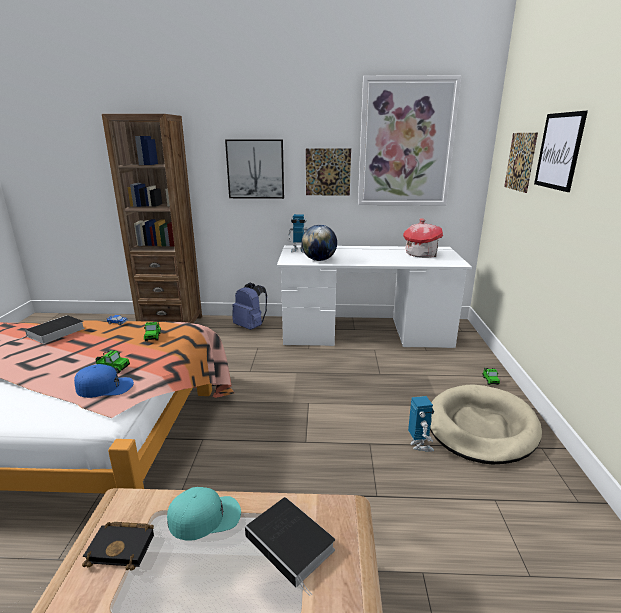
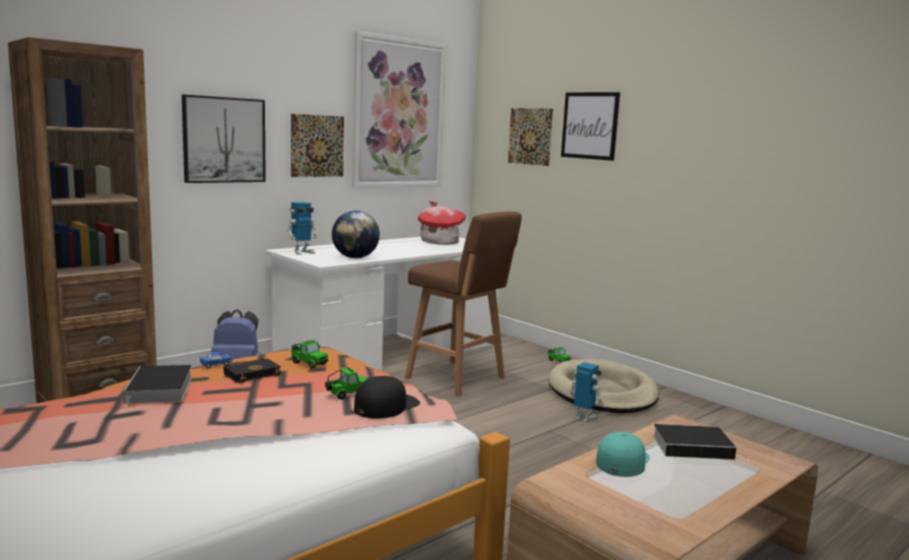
camera: 45 degrees left, 10 degrees down
blue cap [74,364,134,398] -> black cap [354,376,420,419]
black book [82,522,154,570] -> black book moved to [223,357,282,383]
none -> brown stool [405,212,522,396]

